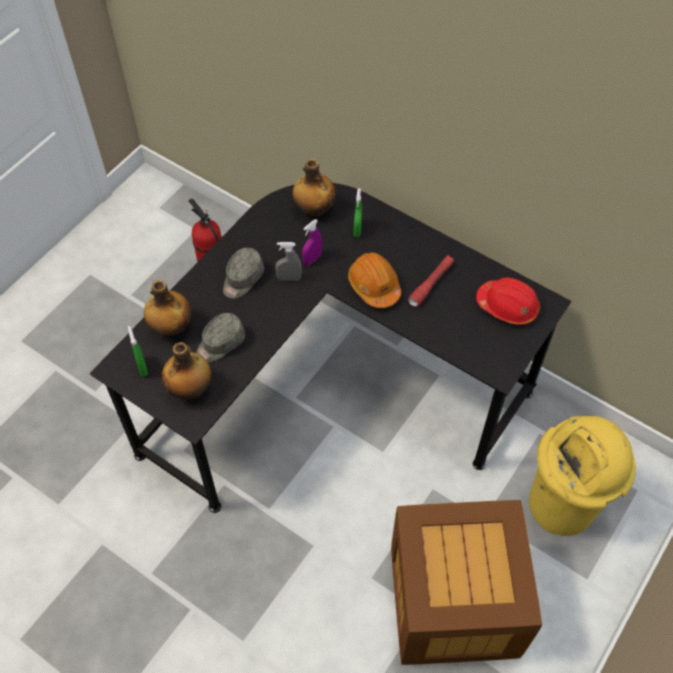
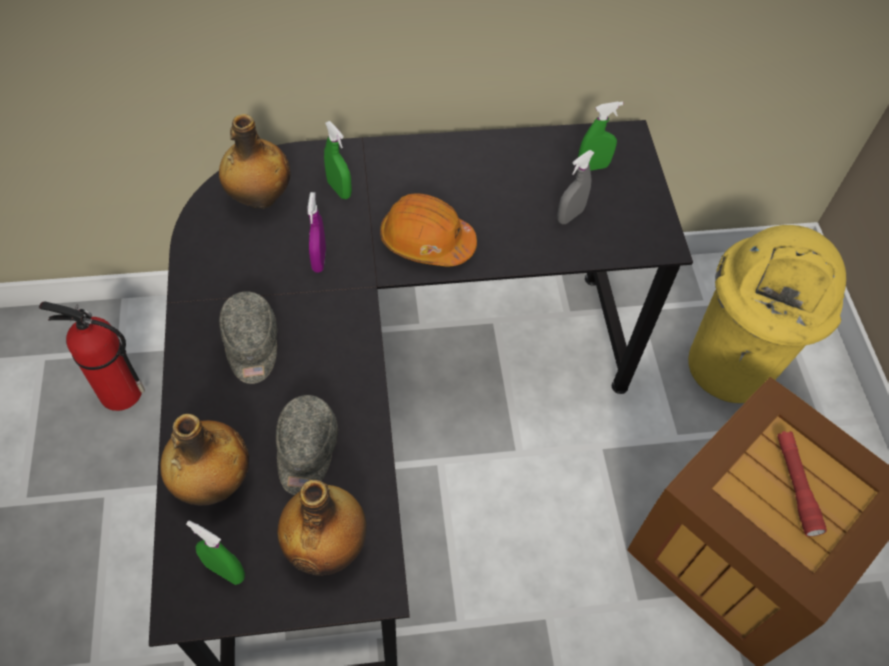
camera: 45 degrees left, 0 degrees up
grey spray bottle [275,242,302,281] -> grey spray bottle moved to [557,150,594,224]
red flashlight [408,255,454,307] -> red flashlight moved to [777,431,827,536]
red hard hat [476,277,540,325] -> green spray bottle [578,101,623,171]

